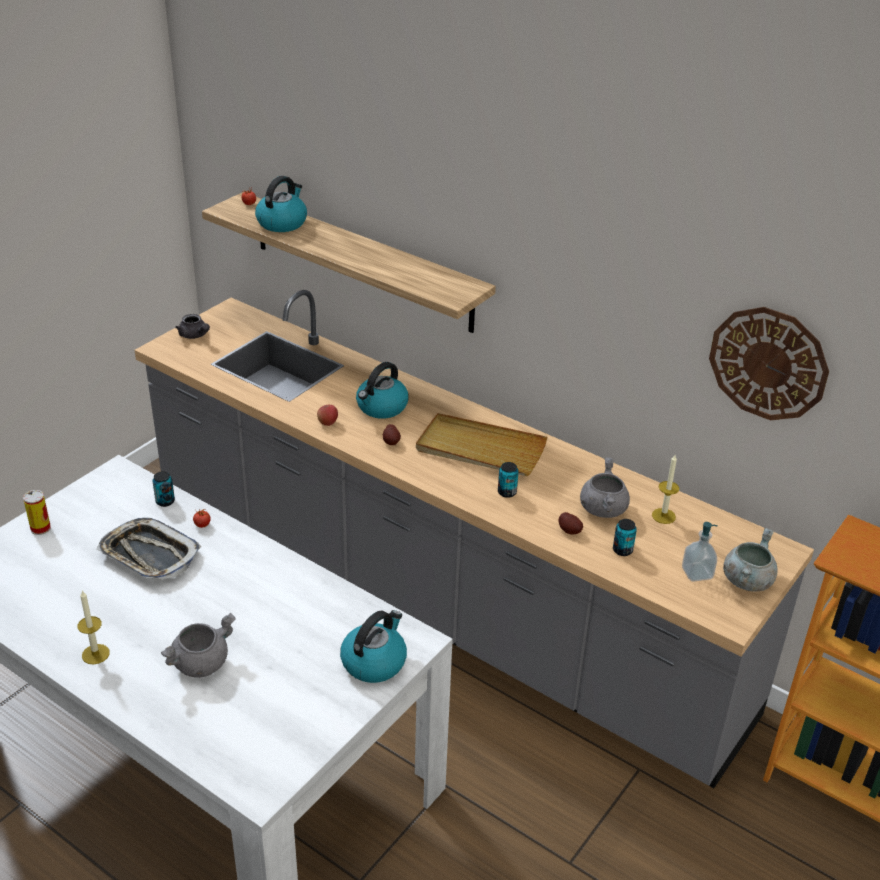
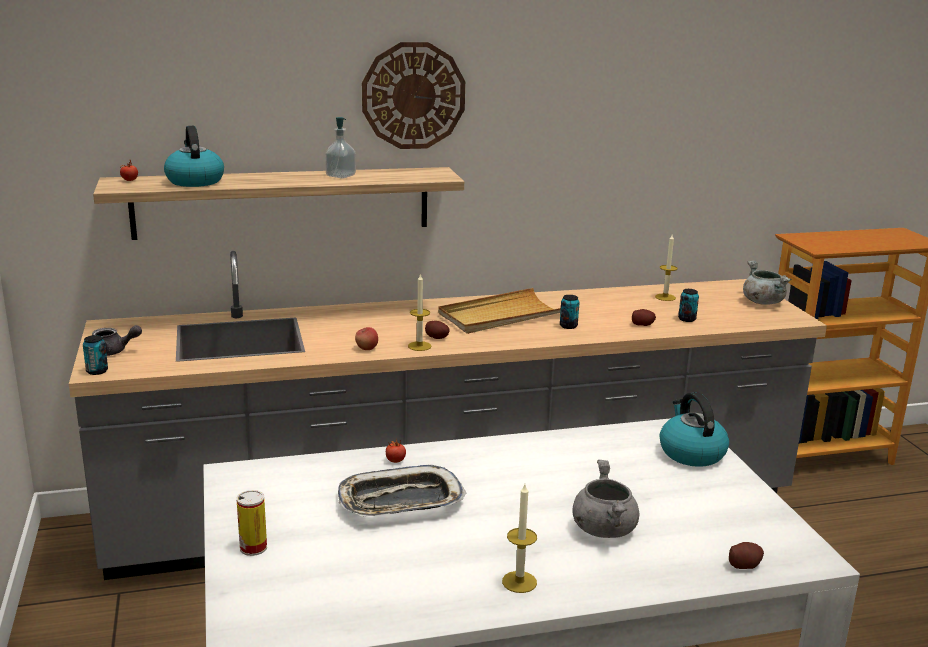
camera: 50 degrees left, 15 degrees down
can [152,471,175,507] -> can moved to [83,335,108,375]
kettle [356,362,409,419] -> none
grey cooking pot [580,457,630,518] -> none
soap dispenser [682,522,718,581] -> soap dispenser moved to [325,117,356,178]
wall clock [709,307,829,420] -> wall clock moved to [362,42,465,149]
none -> candle [408,273,432,351]
none -> potato [729,542,764,569]

